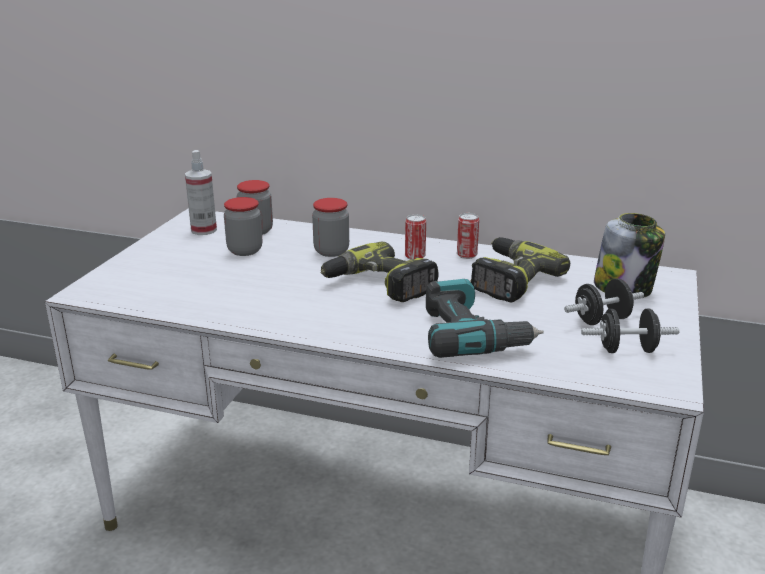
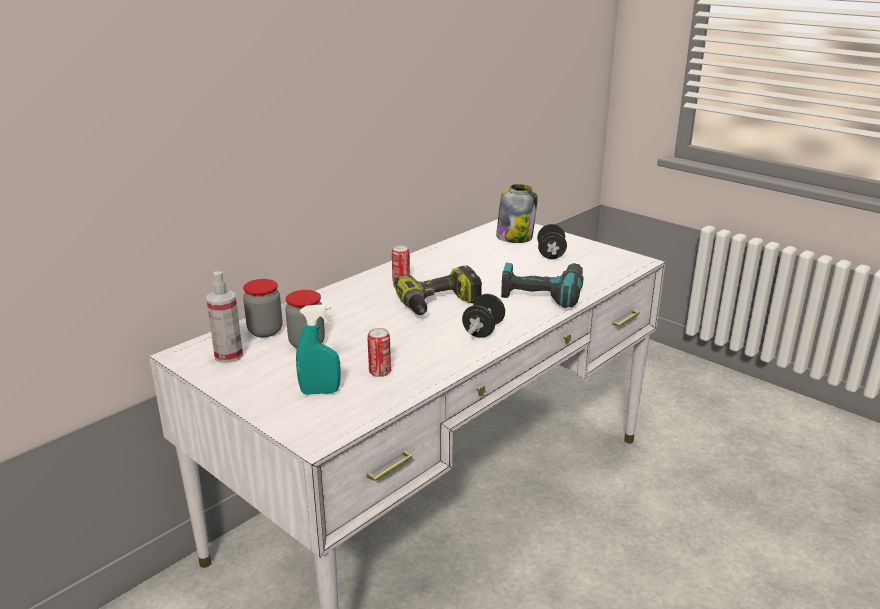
camera: 65 degrees left, 0 degrees up
jar [312,198,349,257] -> none
can [457,213,479,259] -> can moved to [367,328,391,377]
power drill [470,237,570,303] -> none
black dumbbell [581,308,679,353] -> black dumbbell moved to [462,294,505,338]
none -> turquoise spray bottle [296,304,341,395]

